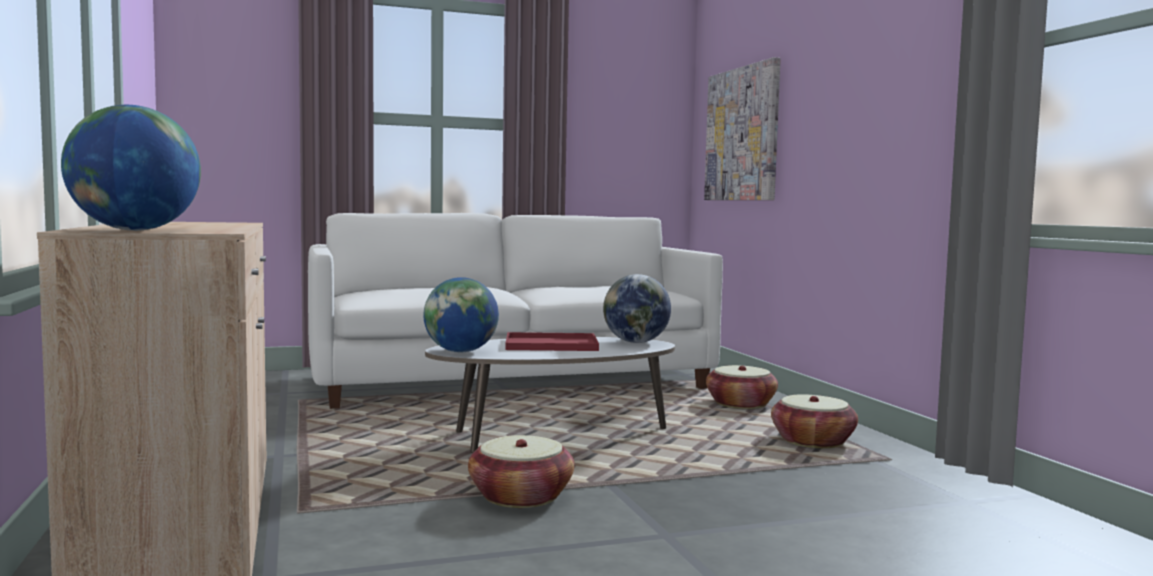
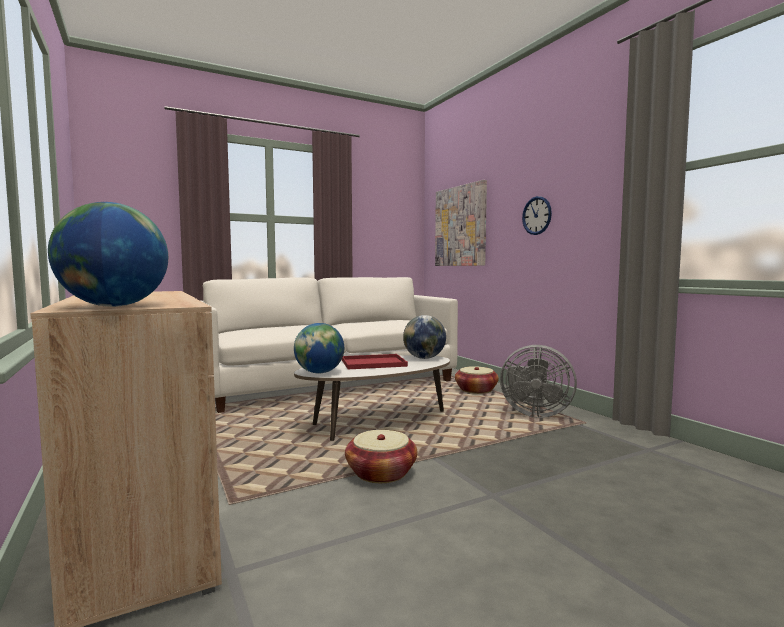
camera: 10 degrees left, 0 degrees up
basket [771,394,858,448] -> grey fan [500,345,577,418]
none -> wall clock [522,196,552,235]

